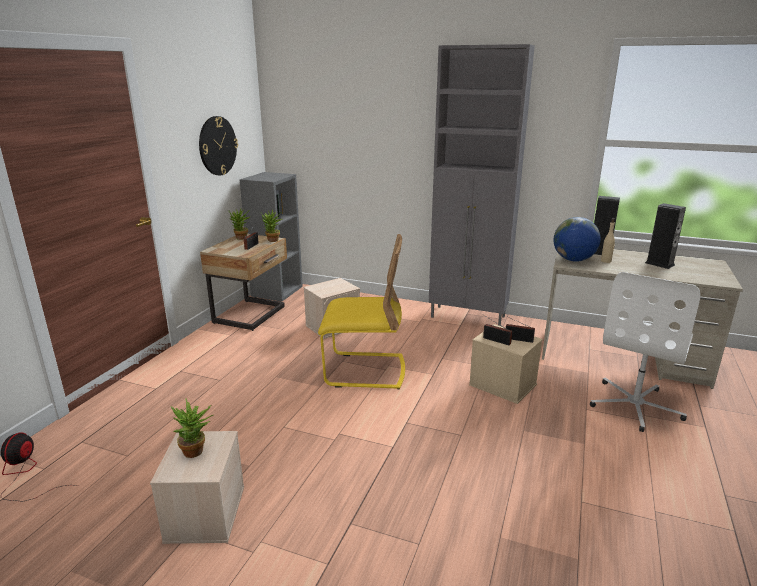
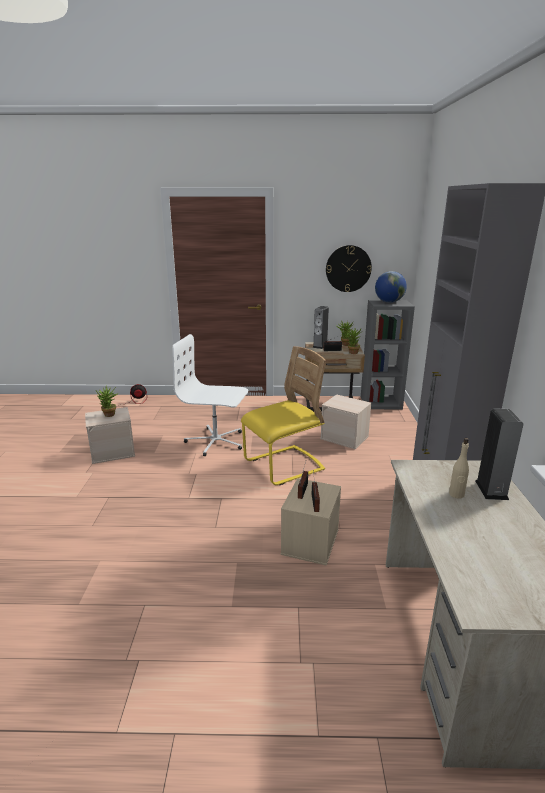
camera: 70 degrees right, 0 degrees up
yellow chair [318,234,405,389] -> yellow chair turned 105 degrees counterclockwise [241,346,326,485]
globe [554,217,601,262] -> globe moved to [375,271,407,303]
white office chair [590,272,700,432] -> white office chair moved to [173,334,248,456]
speaker [645,203,686,269] -> speaker moved to [312,306,329,349]

